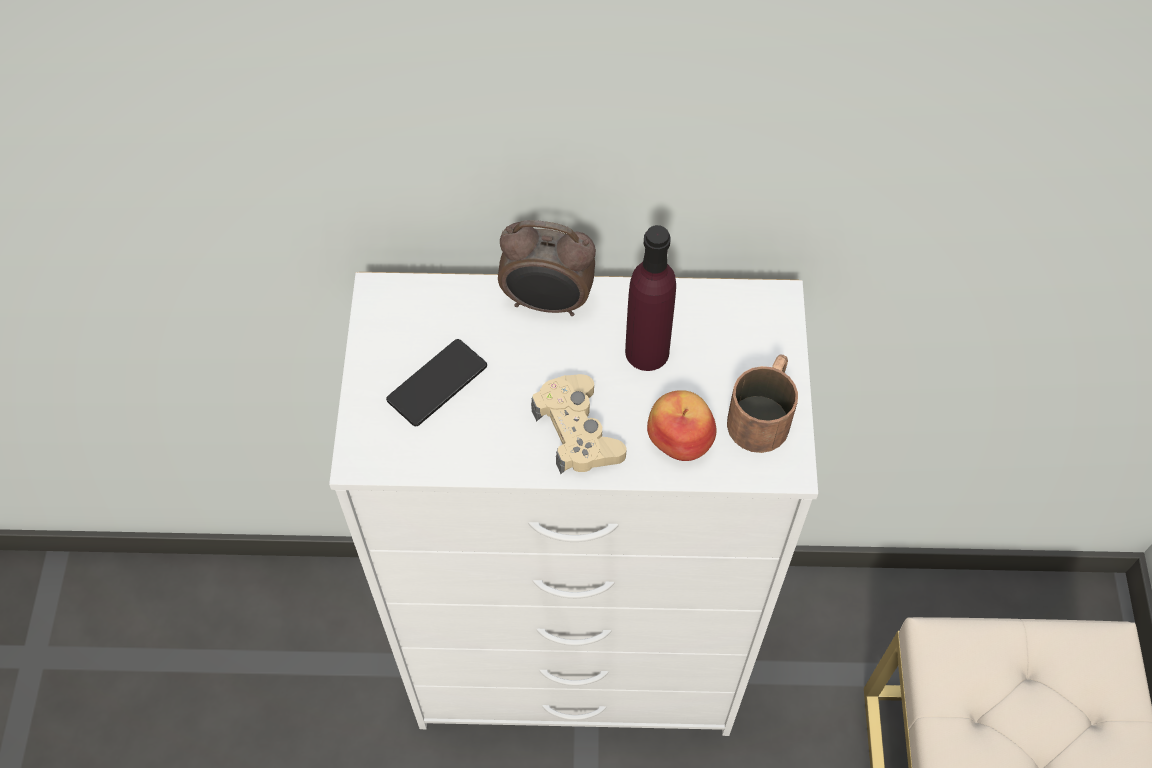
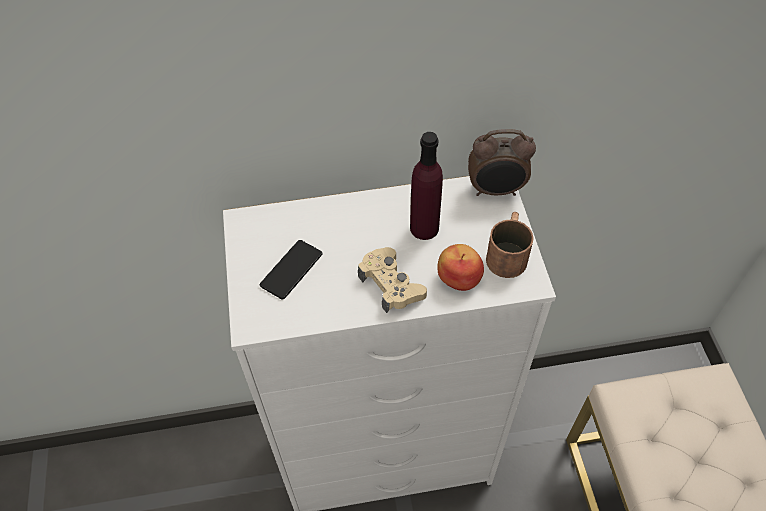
camera: 10 degrees left, 5 degrees down
alarm clock [498,220,596,316] -> alarm clock moved to [468,129,536,196]

